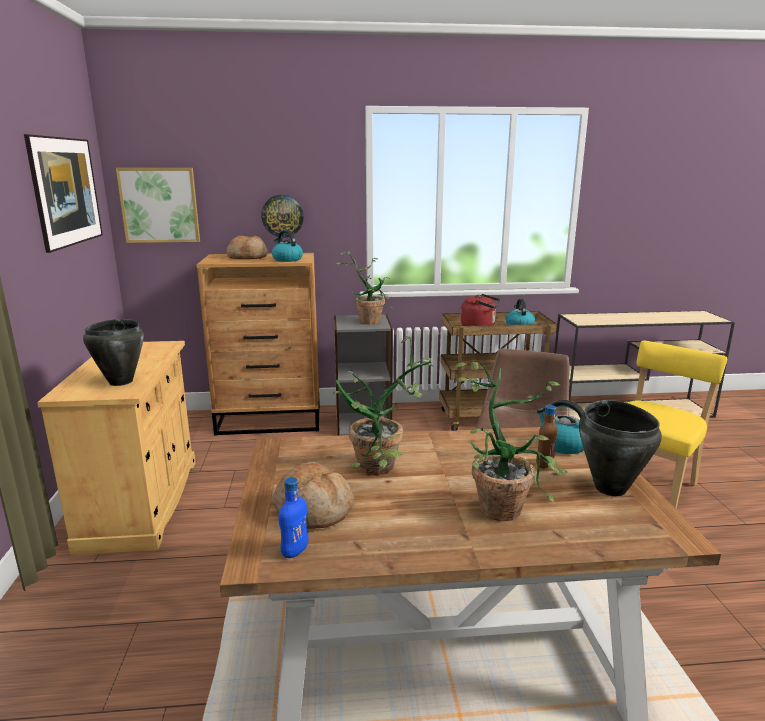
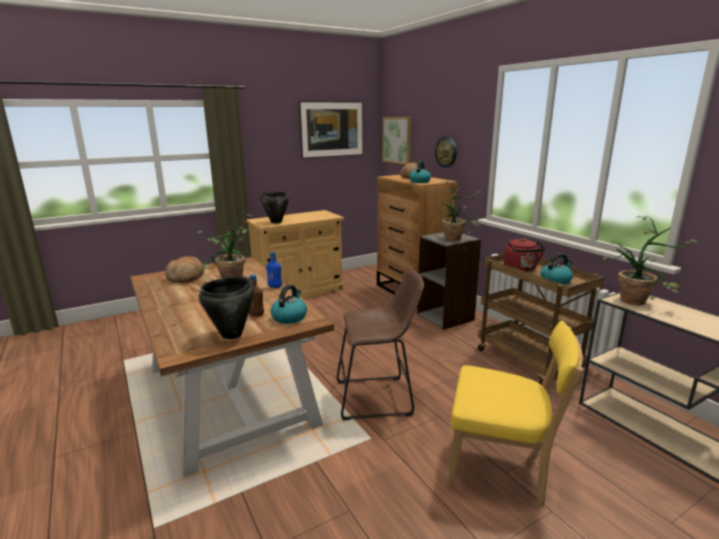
camera: 65 degrees right, 0 degrees up
blue bottle [278,477,309,558] -> blue bottle moved to [266,252,282,288]
potted plant [455,361,568,521] -> potted plant moved to [603,216,698,305]

